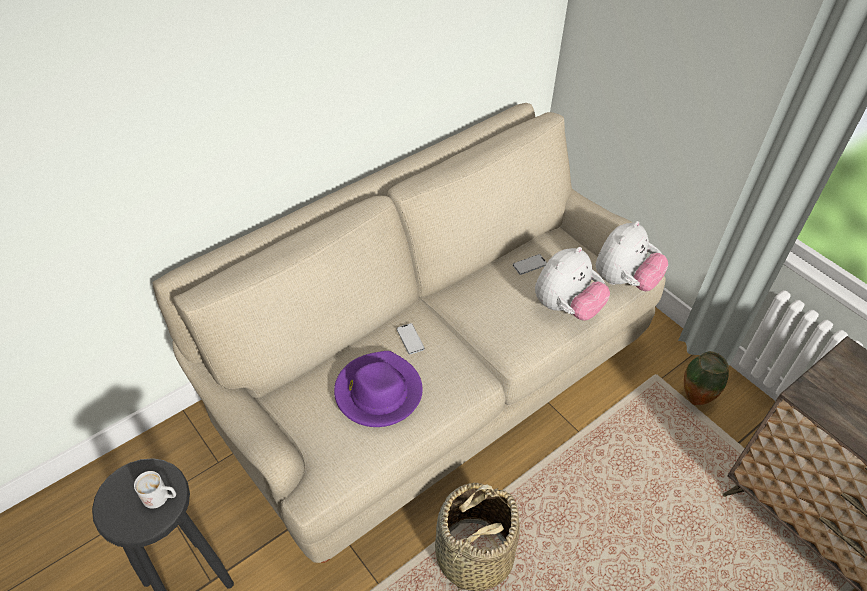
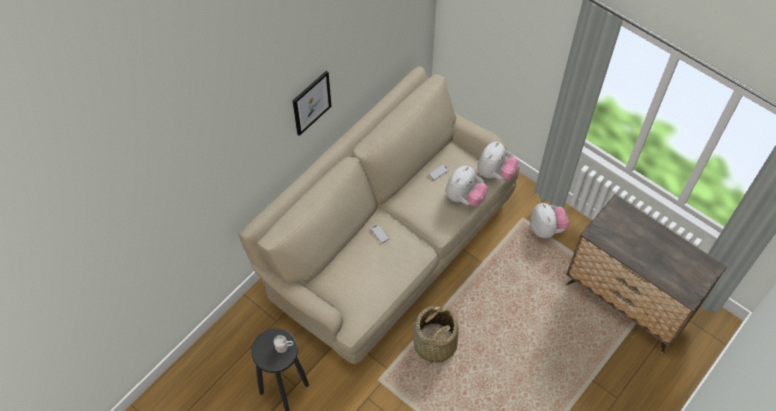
camera: 10 degrees left, 10 degrees up
purple hat [334,351,423,427] -> none
vase [684,351,729,405] -> plush toy [531,203,569,238]
none -> picture [293,71,331,136]

